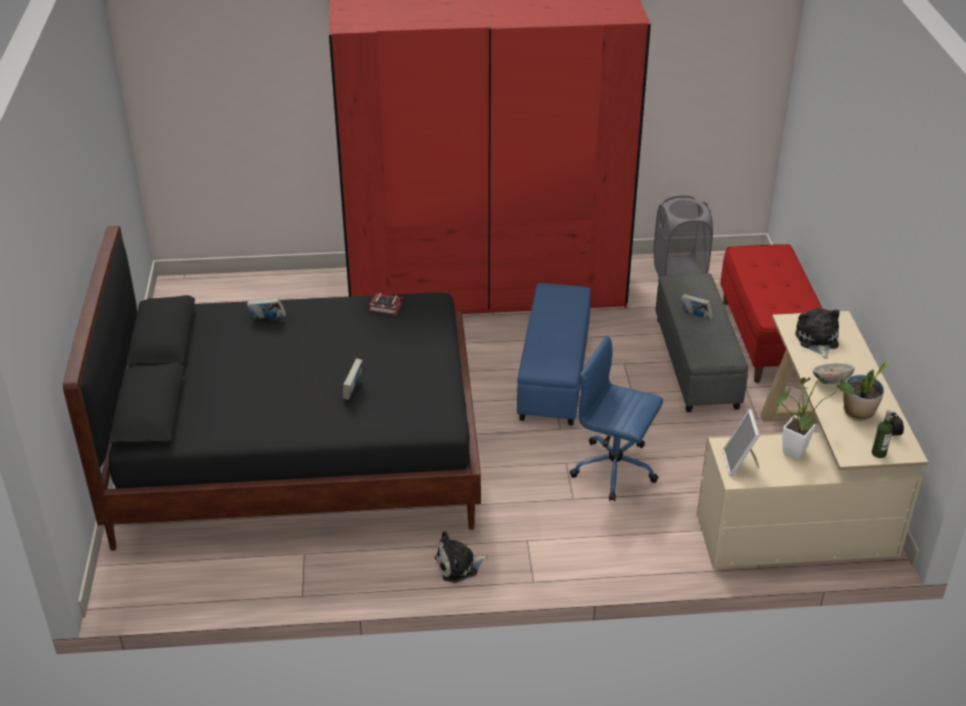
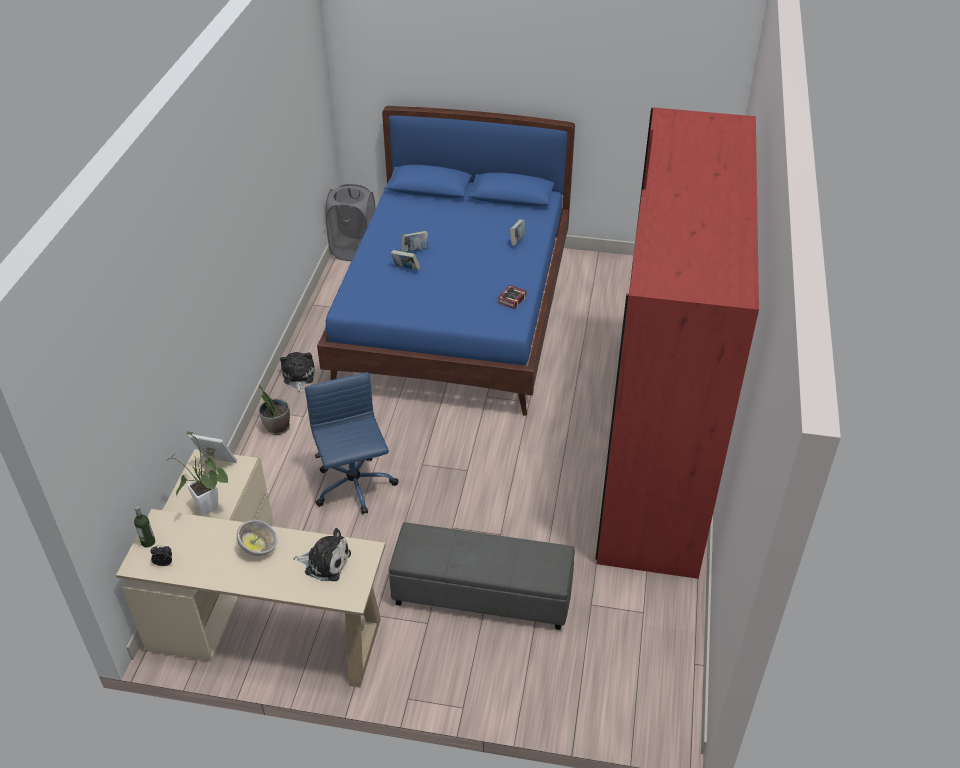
camera: 105 degrees right, 5 degrees up
black bed [63,226,481,551] -> blue bed [317,106,575,416]
blue ottoman [517,283,591,425] -> none
blue office chair [570,335,663,501] -> blue office chair turned 60 degrees counterclockwise [305,372,398,515]
grey laundry basket [654,196,713,277] -> grey laundry basket moved to [325,184,376,261]
book [681,294,713,319] -> book moved to [402,231,428,252]
red bench [720,244,823,383] -> none
potted plant [843,360,890,421] -> potted plant moved to [259,385,290,435]

